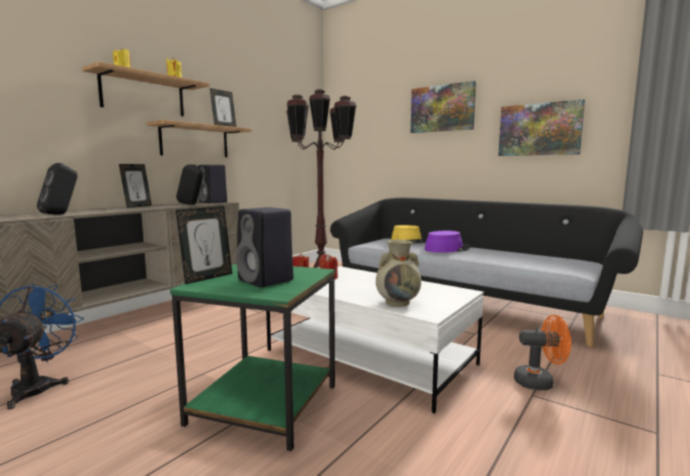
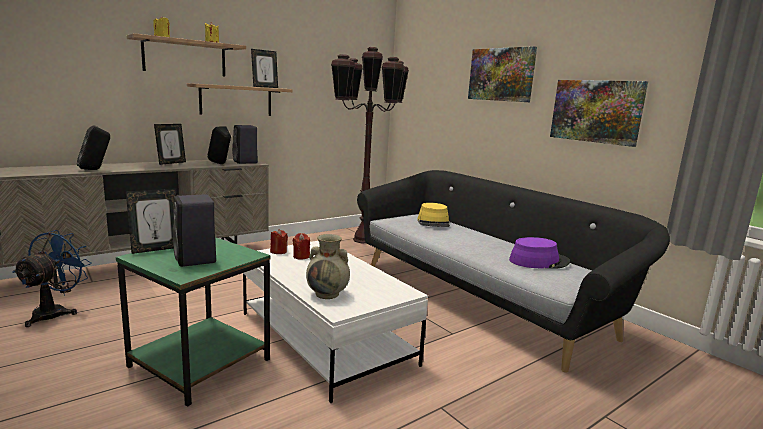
camera: 15 degrees right, 5 degrees up
purple hat [425,231,471,253] -> purple hat moved to [509,237,570,269]
orange fan [514,315,571,390] -> none

